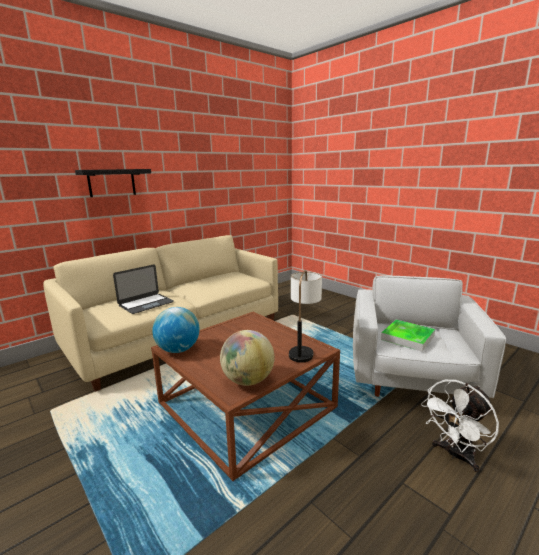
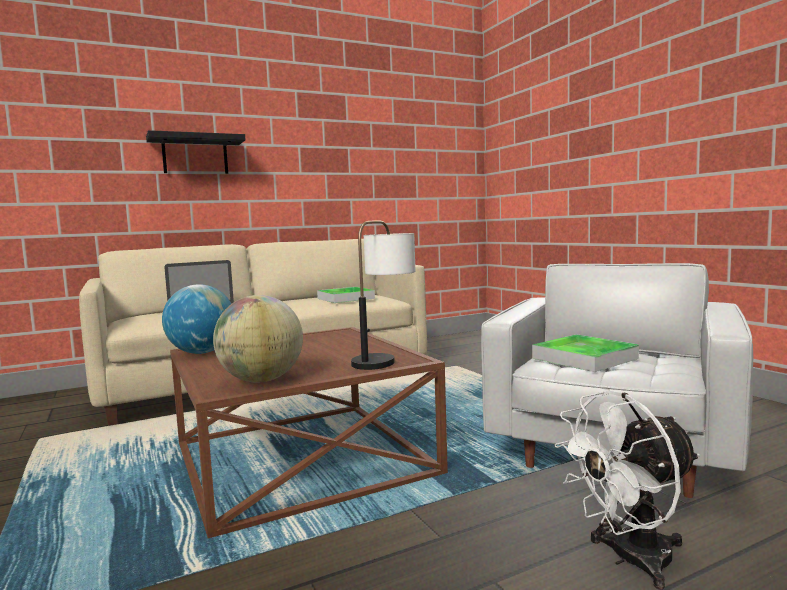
camera: 15 degrees right, 10 degrees down
none -> tray [317,287,375,303]

